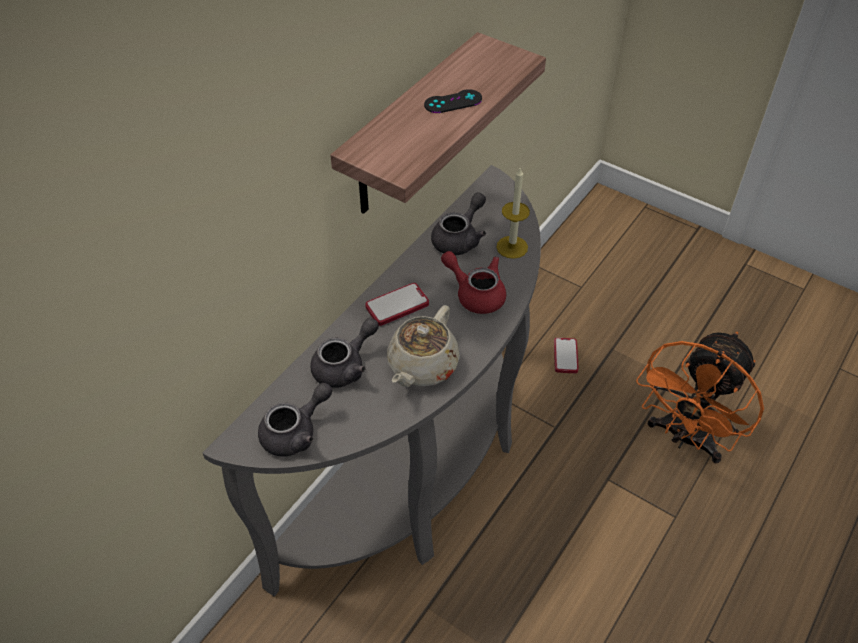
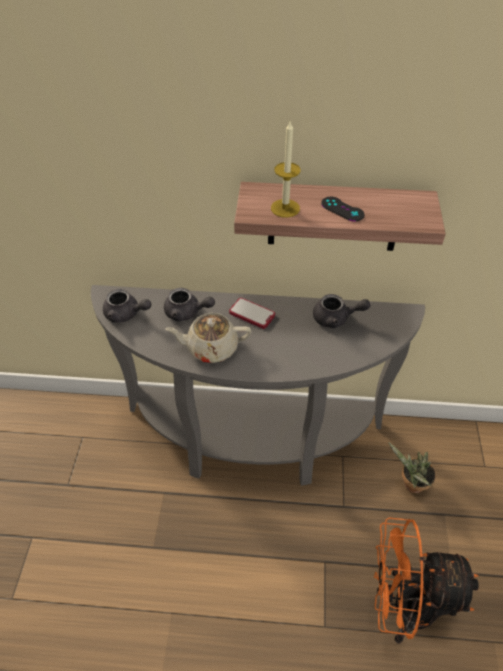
camera: 60 degrees right, 0 degrees up
red teapot [441,251,506,314] -> none
candle [496,168,530,259] -> candle moved to [271,122,301,218]
phone [554,338,579,373] -> potted plant [388,442,436,493]

